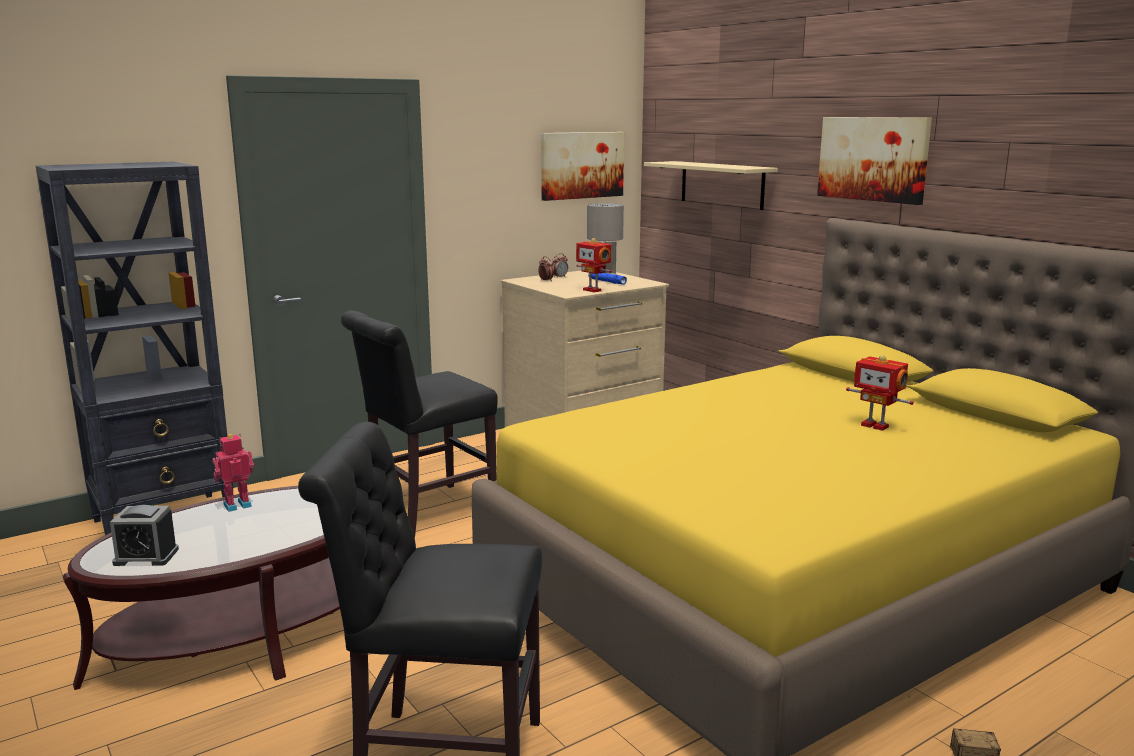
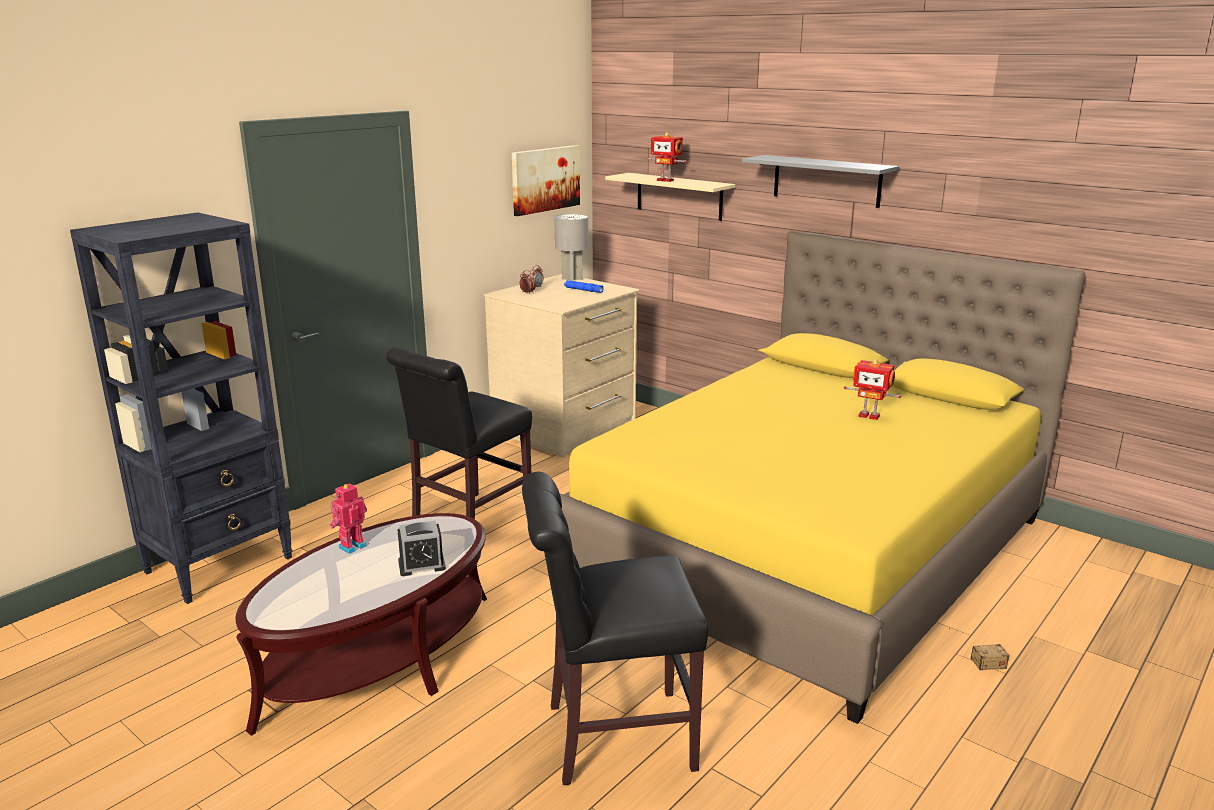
camera: 15 degrees left, 5 degrees up
alarm clock [110,505,179,566] -> alarm clock moved to [397,521,446,576]
toy robot [576,238,612,292] -> toy robot moved to [647,132,686,182]
picture [817,117,932,205] -> grey shelf [742,155,899,208]

